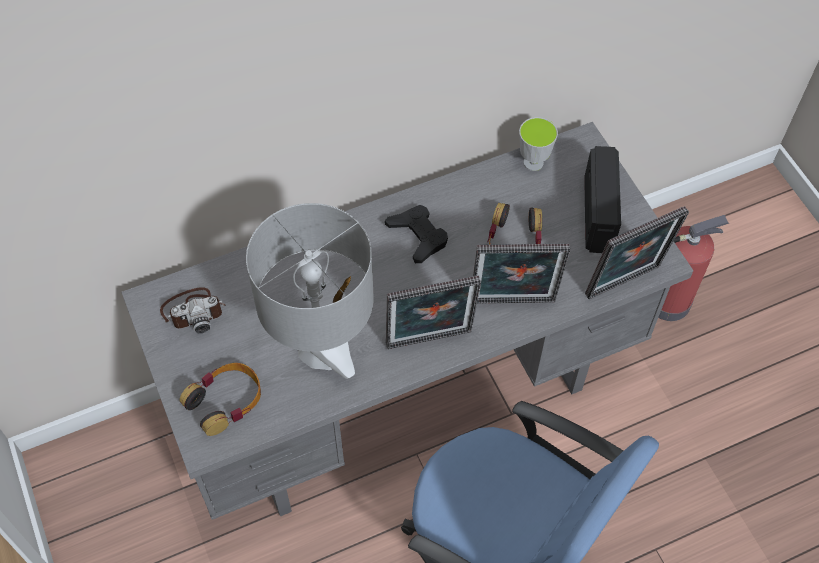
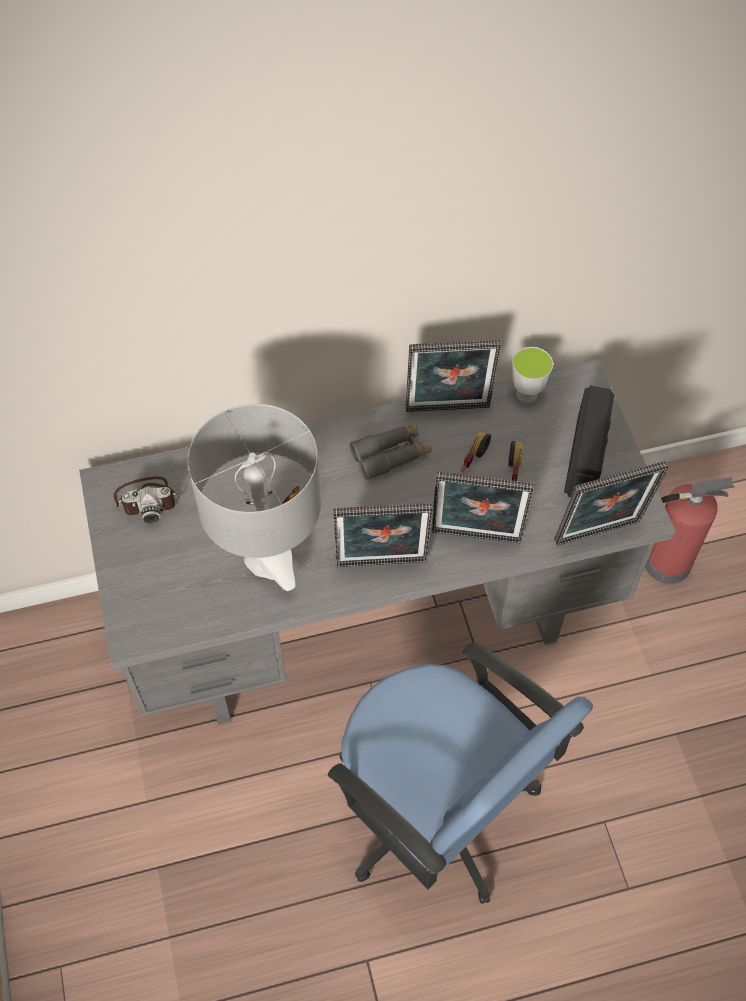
camera: 10 degrees right, 0 degrees up
headphones [179,363,261,436] -> none
black game controller [385,205,448,263] -> grey binoculars [350,423,432,480]
none -> picture frame [406,340,501,412]

